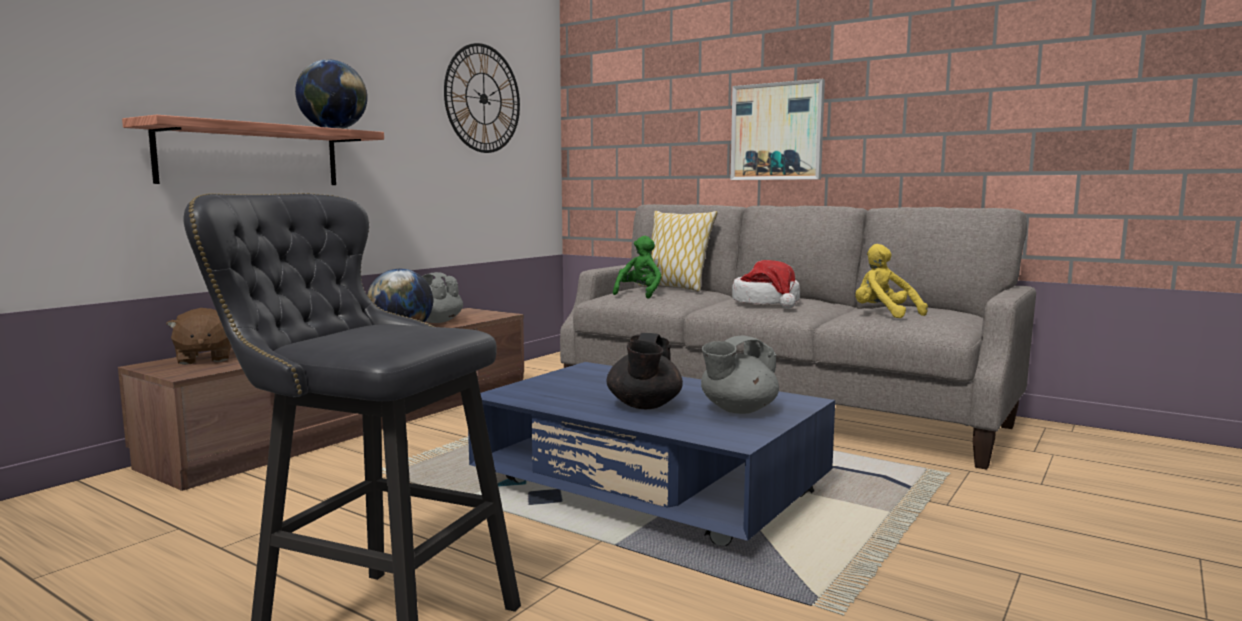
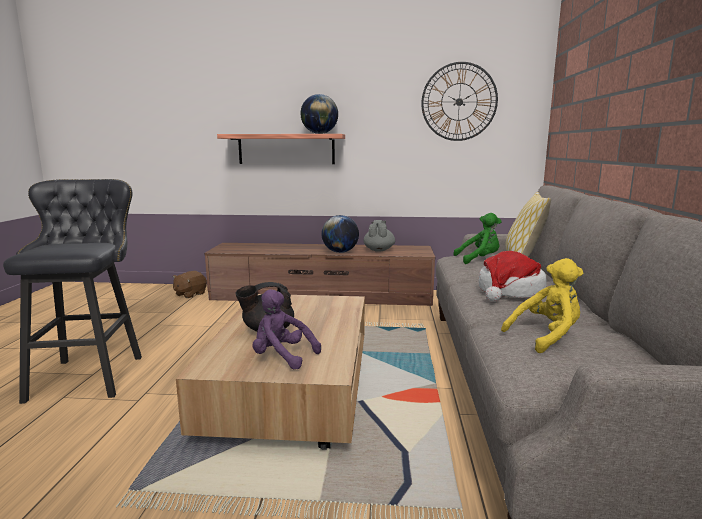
camera: 60 degrees right, 5 degrees up
brown plush toy [166,308,231,365] -> brown plush toy moved to [173,271,207,298]
blue coffee table [468,362,835,546] -> brown coffee table [176,294,365,450]
grey teapot [701,335,779,414] -> purple plush toy [252,289,321,369]
picture [731,79,825,180] -> none
yellow plush toy [855,244,928,318] -> yellow plush toy turned 45 degrees clockwise [501,258,583,353]

